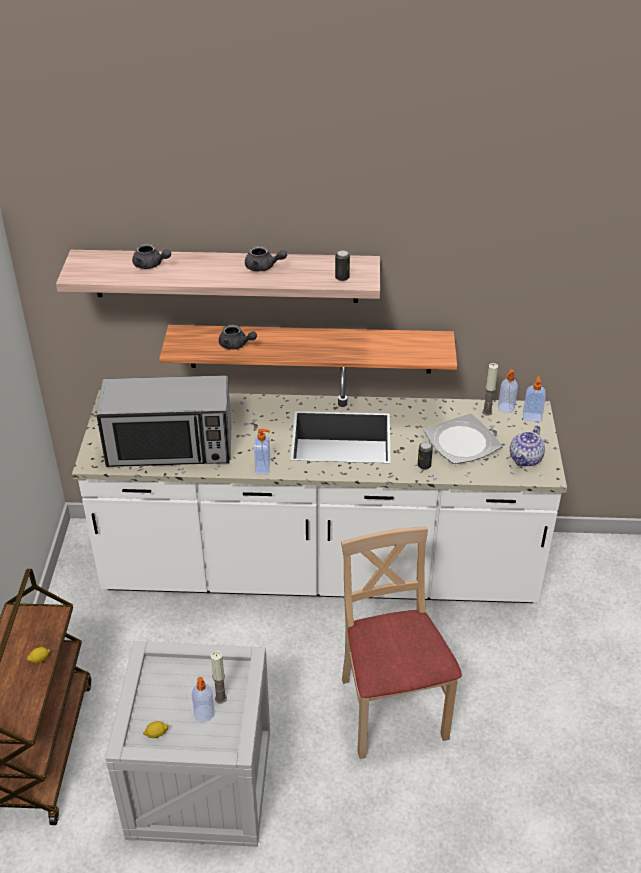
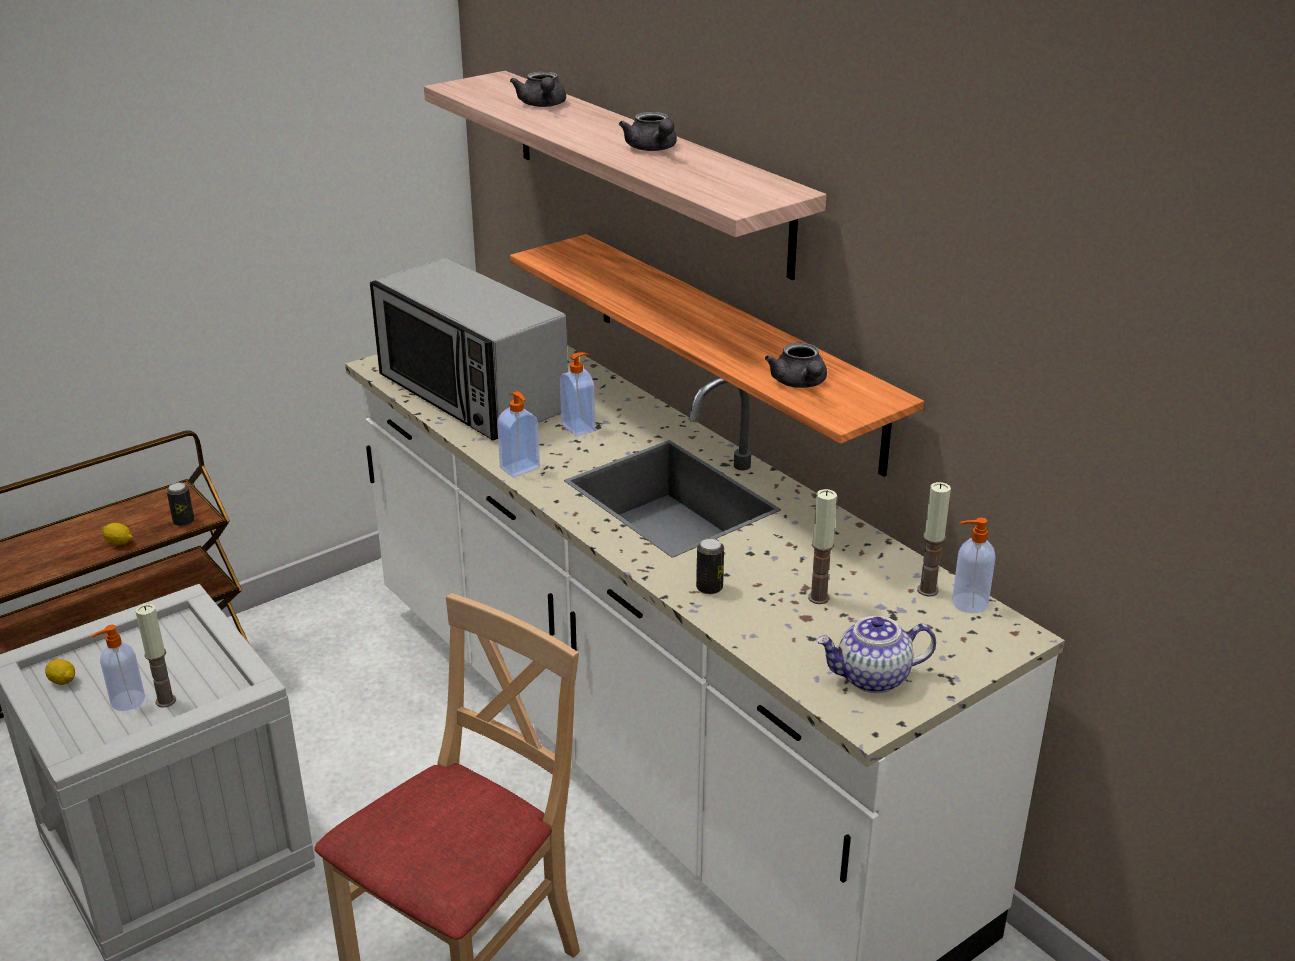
camera: 50 degrees right, 10 degrees down
grey teapot [219,325,257,350] -> grey teapot moved to [765,343,827,388]
can [335,250,350,281] -> can moved to [167,482,194,527]
plate [424,414,502,464] -> candle [808,489,837,604]
soap dispenser [523,376,546,422] -> soap dispenser moved to [560,352,595,436]

